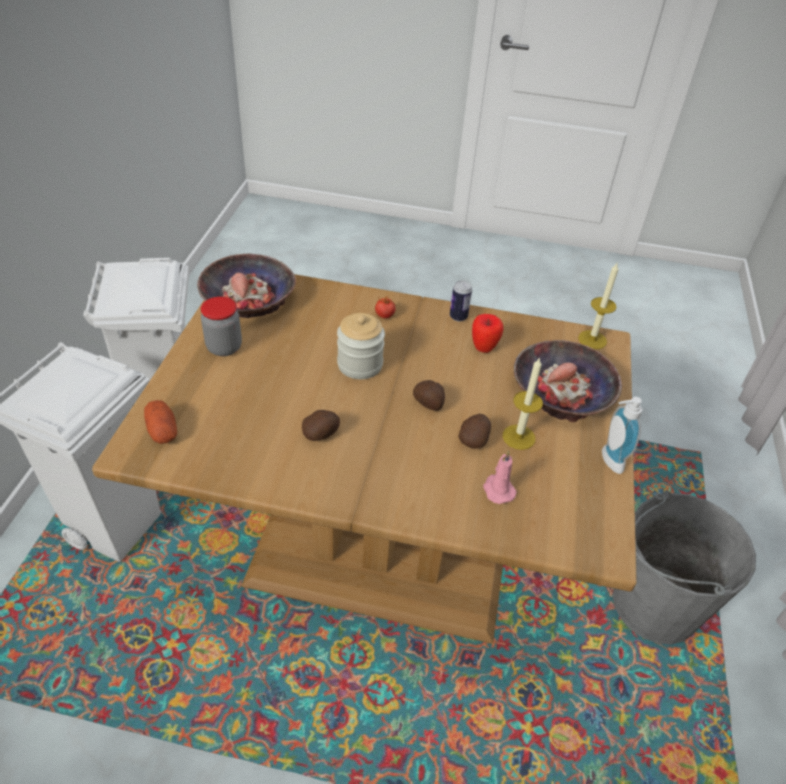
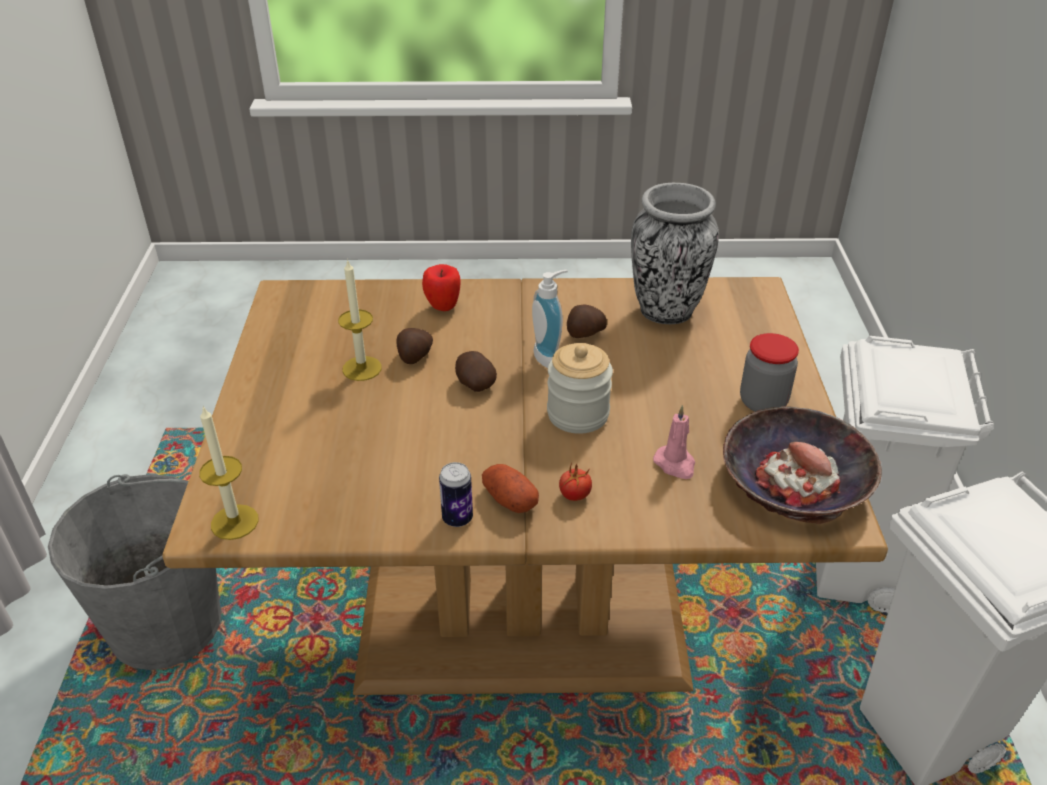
camera: 170 degrees right, 5 degrees down
potato [144,400,177,444] -> potato moved to [482,464,539,513]
apple [472,314,503,353] -> apple moved to [422,264,461,311]
pink candle [483,451,517,504] -> pink candle moved to [653,405,695,479]
bowl [514,340,622,422] -> none
soap dispenser [602,397,642,474] -> soap dispenser moved to [532,270,568,368]
none -> vase [631,183,719,324]

